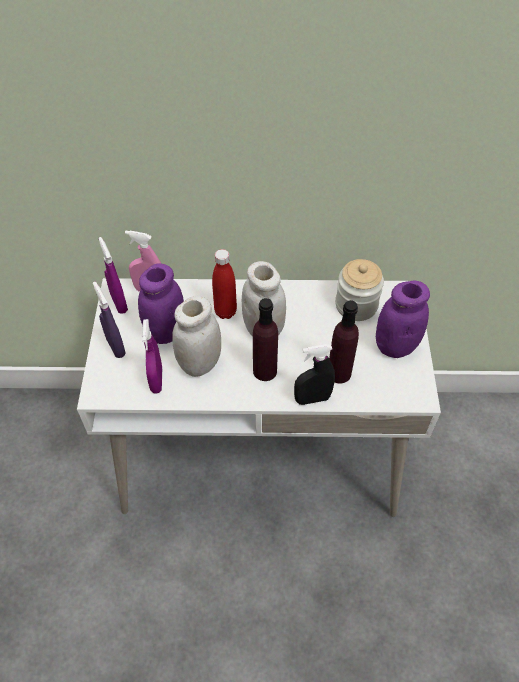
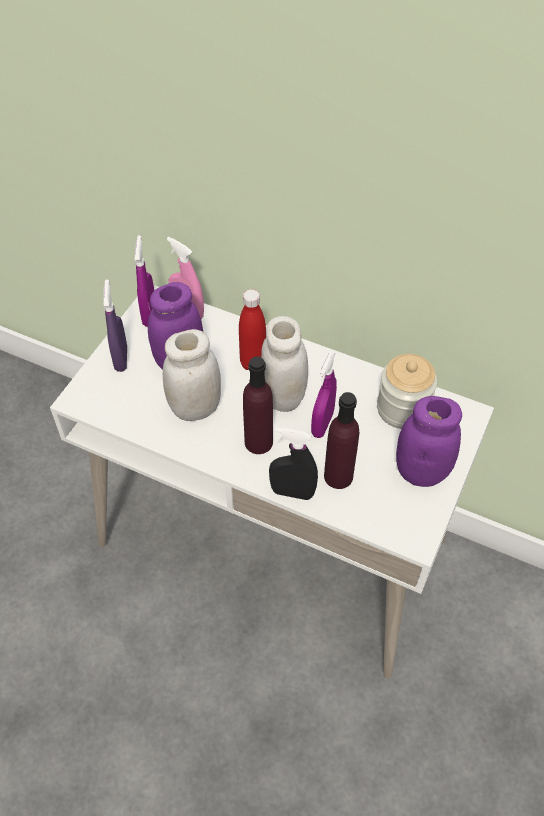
camera: 25 degrees right, 0 degrees up
purple spray bottle [142,319,162,394] -> purple spray bottle moved to [311,351,337,438]

